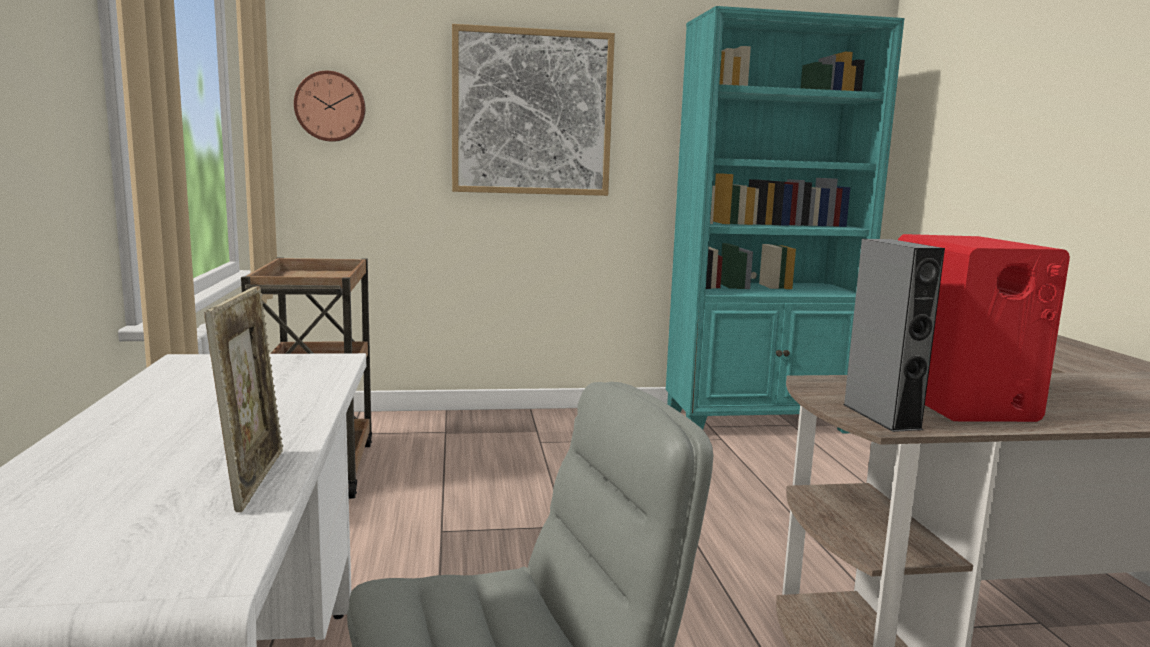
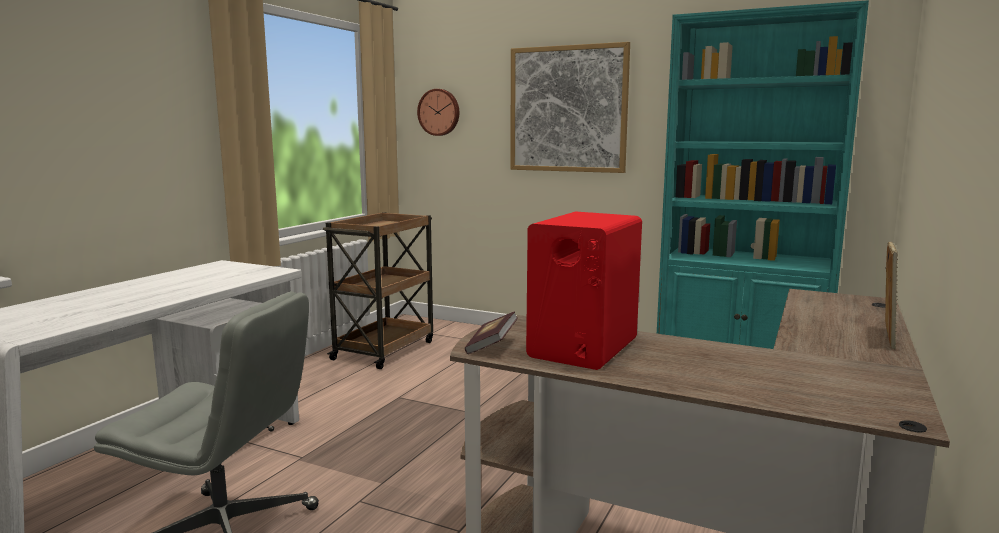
camera: 35 degrees right, 0 degrees up
picture frame [204,286,283,512] -> picture frame moved to [885,242,898,349]
grey speaker [842,239,945,432] -> book [465,311,518,354]

